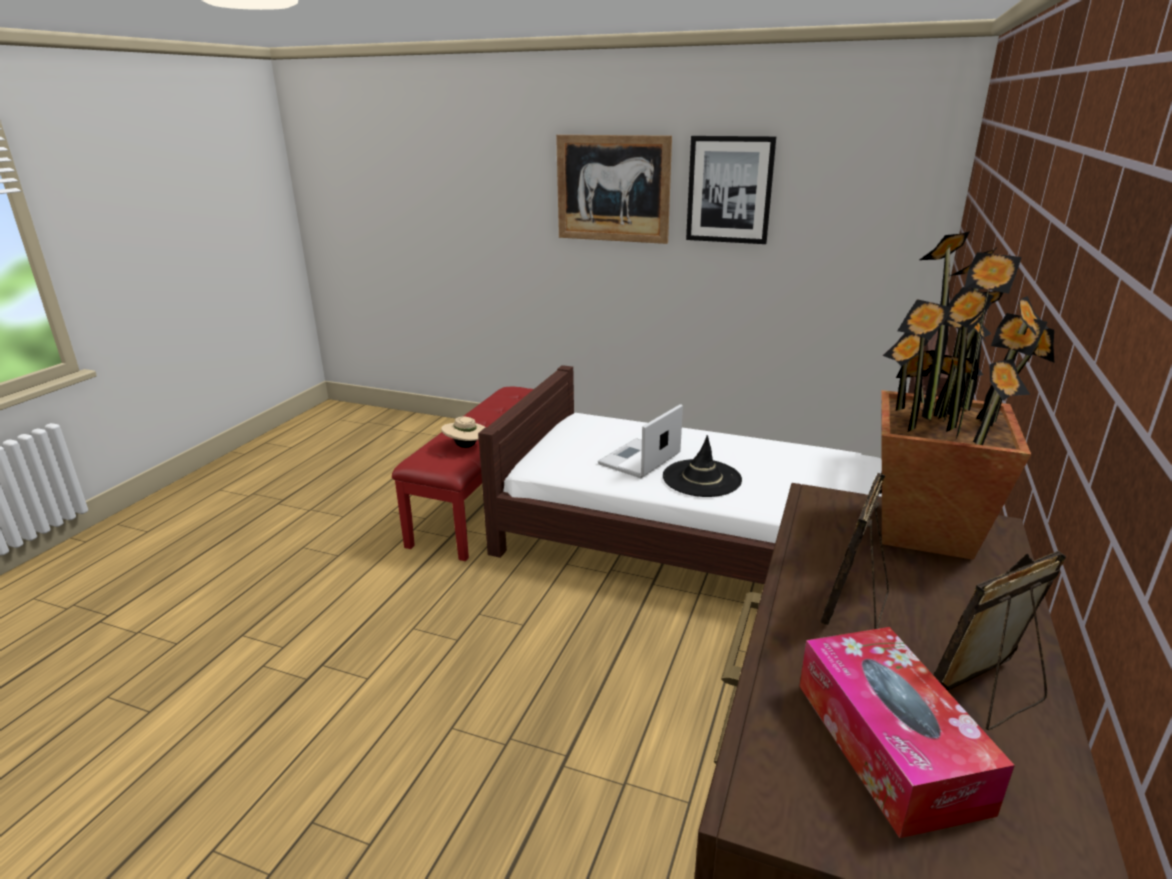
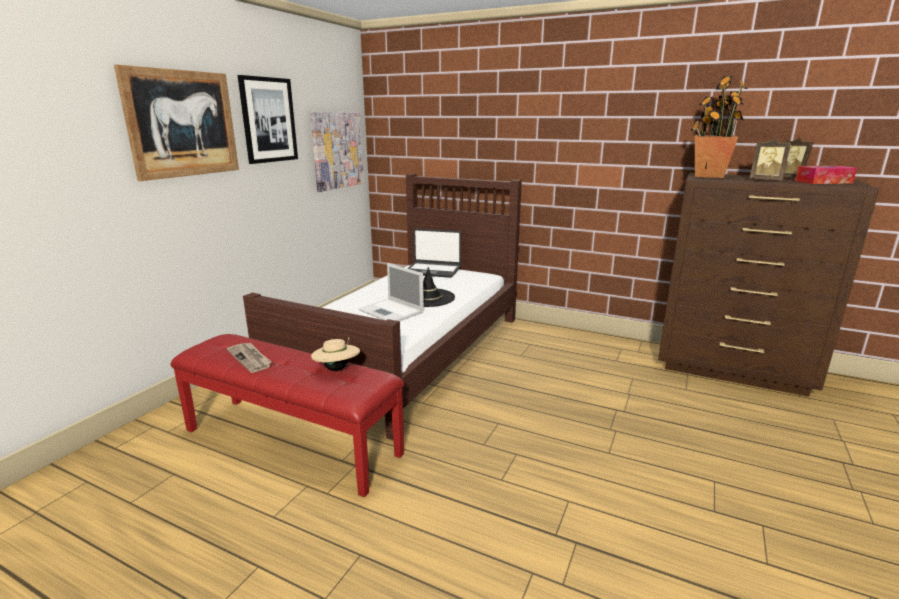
camera: 85 degrees left, 5 degrees down
none -> newspaper [227,343,272,373]
none -> picture [310,112,364,192]
none -> laptop [407,229,461,278]

